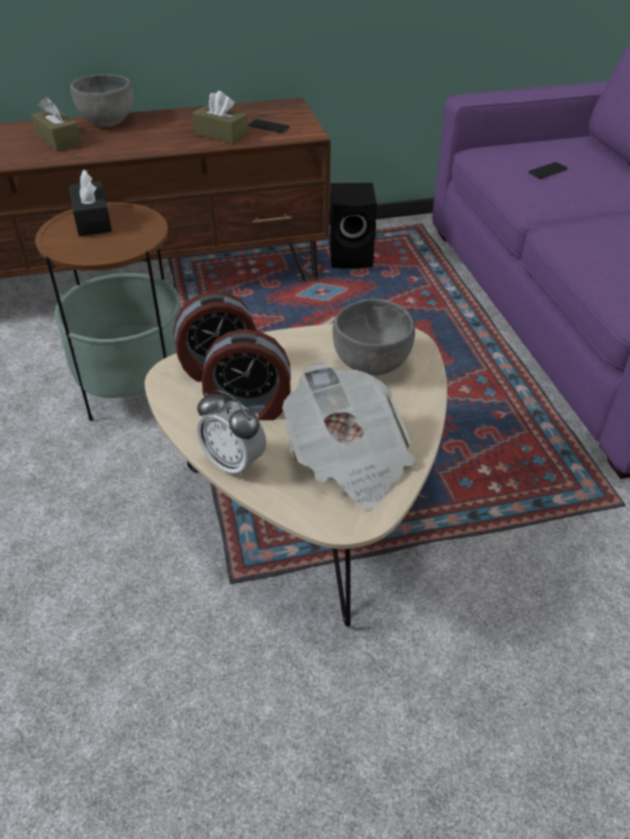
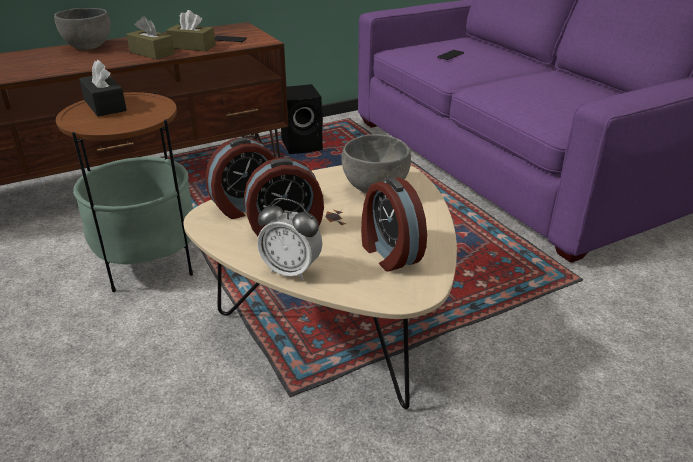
camera: 15 degrees left, 10 degrees down
brown tissue box [31,97,82,151] -> brown tissue box moved to [126,16,175,60]
newspaper [282,364,415,509] -> alarm clock [361,177,427,272]

